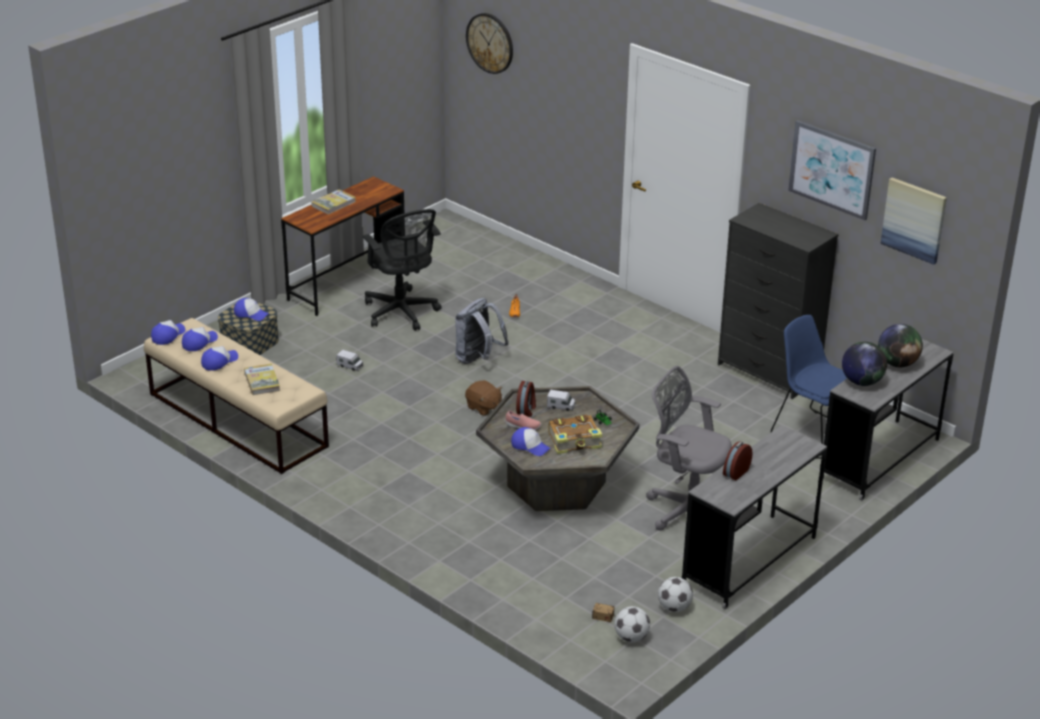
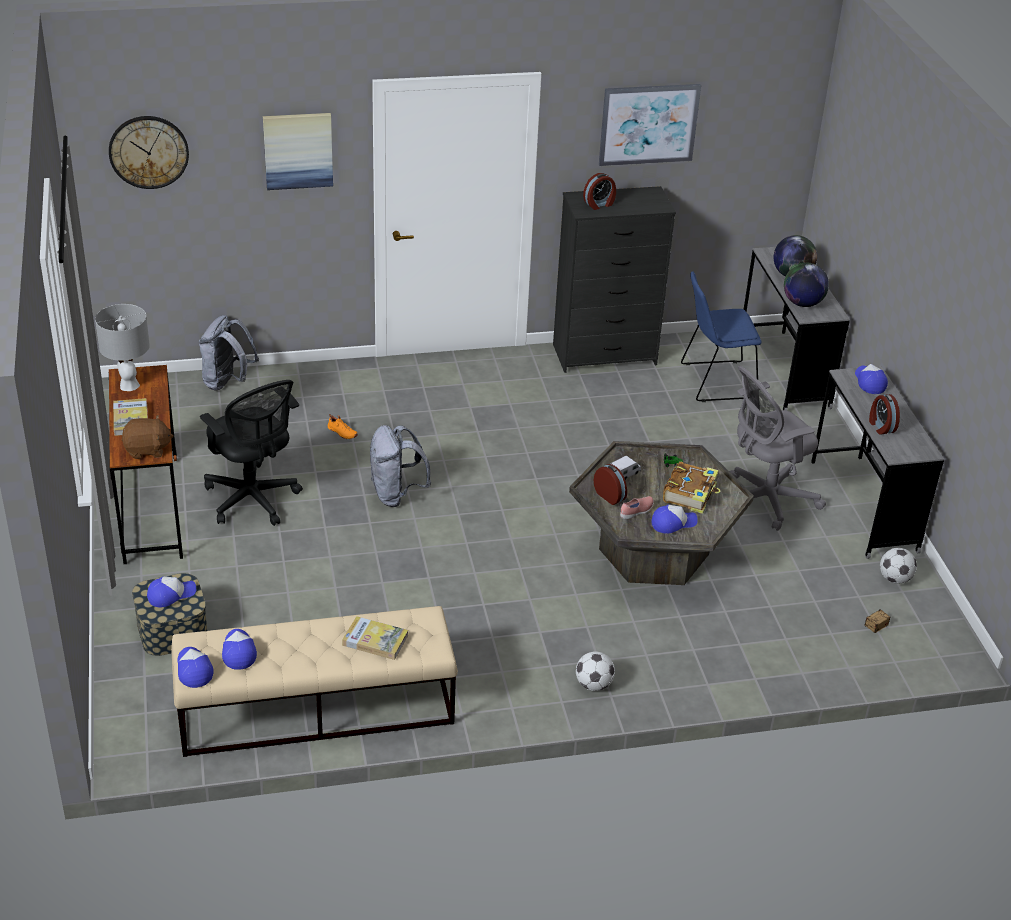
camera: 55 degrees left, 5 degrees up
cap [201,346,238,371] -> cap moved to [855,364,888,394]
toy truck [336,350,363,371] -> none
black office chair [363,209,442,331] -> black office chair turned 45 degrees clockwise [200,380,303,526]
brown plush toy [465,380,502,416] -> brown plush toy moved to [121,415,173,459]
football [615,606,650,642] -> football moved to [576,651,615,691]
picture [881,177,947,265] -> picture moved to [263,113,333,190]
none -> grey table lamp [95,304,150,391]
none -> grey backpack [198,315,259,390]
none -> alarm clock [583,173,616,210]

